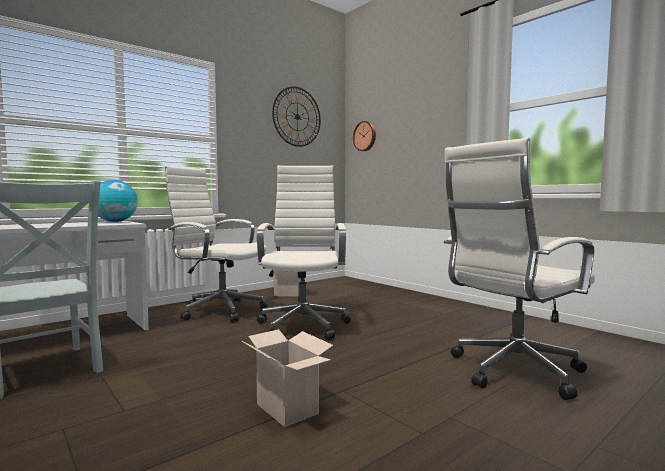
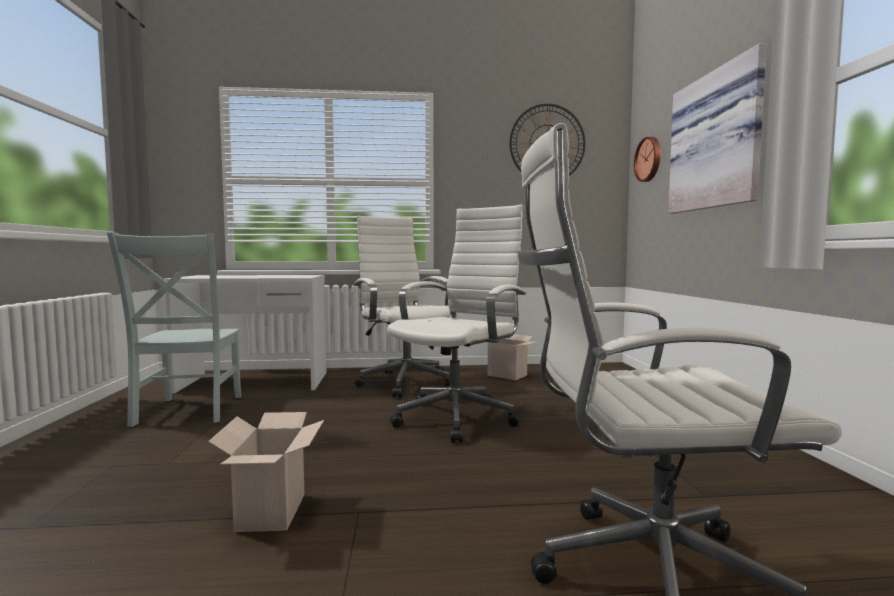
camera: 35 degrees right, 0 degrees up
globe [98,180,138,222] -> none
none -> picture [668,43,767,214]

